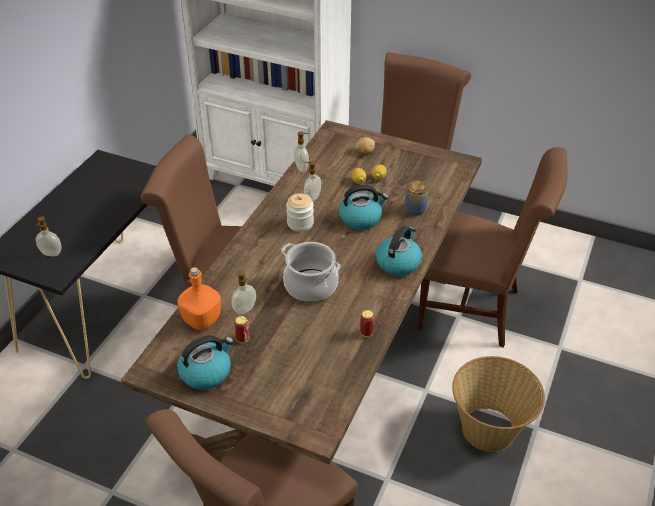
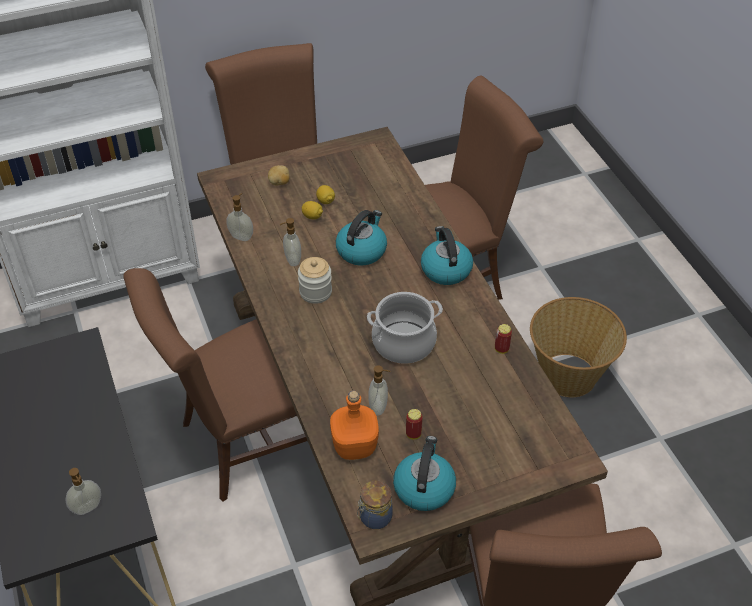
camera: 45 degrees left, 5 degrees up
jar [403,181,428,216] -> jar moved to [357,480,393,529]

